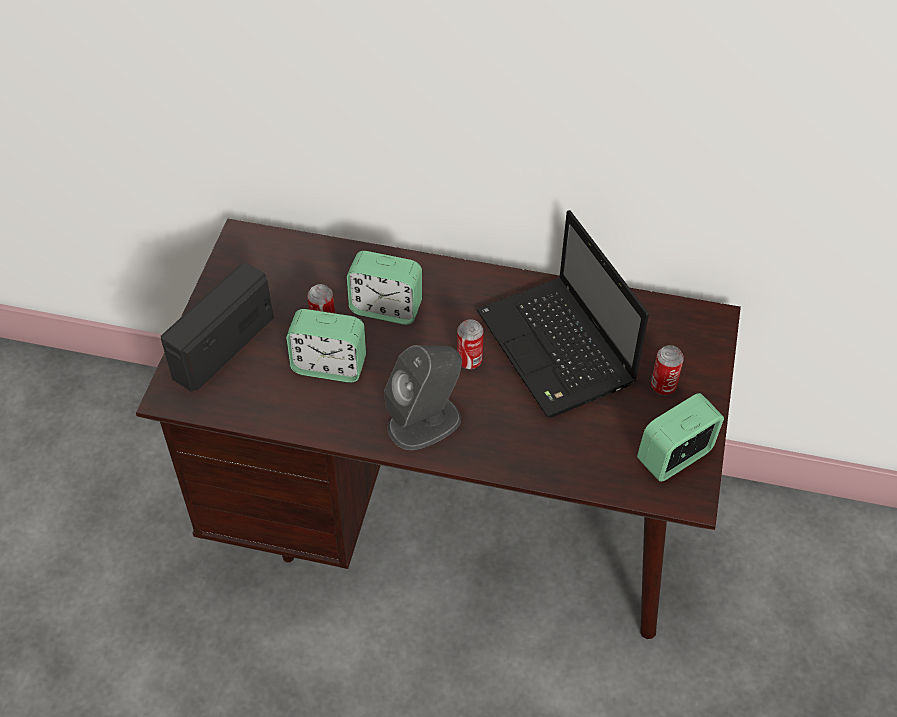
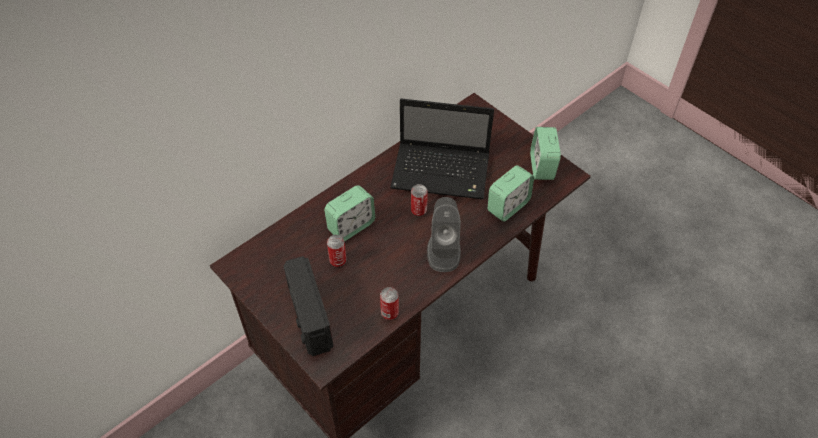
camera: 55 degrees left, 0 degrees up
alarm clock [286,309,366,382] -> alarm clock moved to [487,165,534,222]
can [651,345,684,396] -> can moved to [380,287,399,320]

